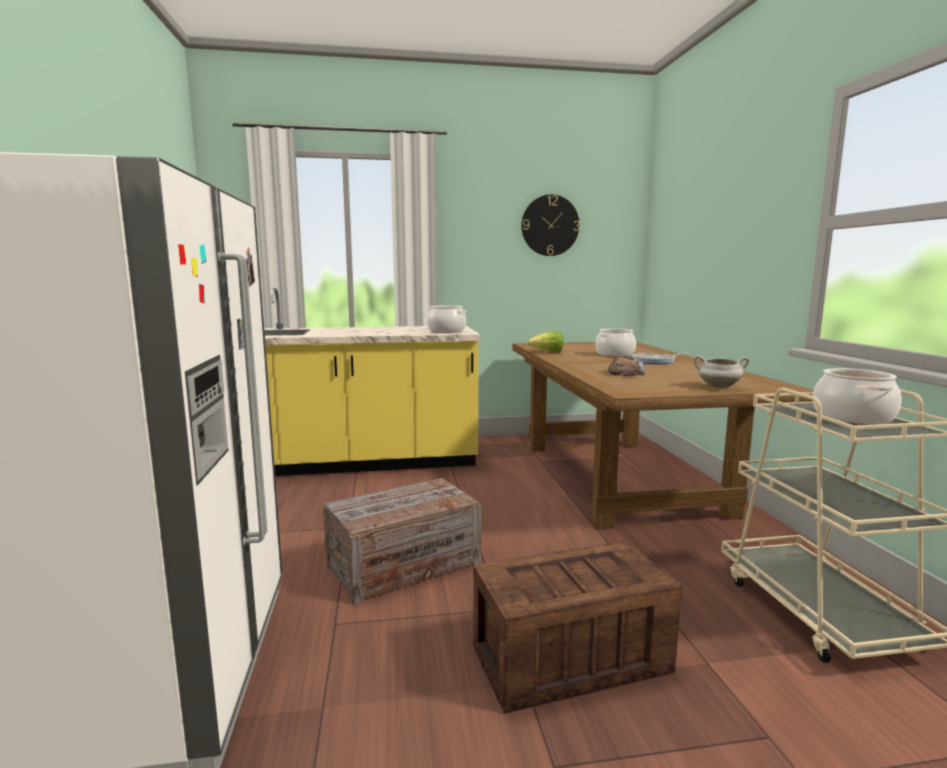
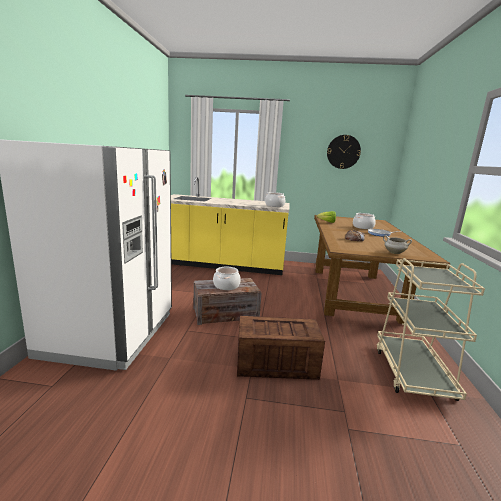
camera: 15 degrees right, 5 degrees up
cooking pot [813,368,902,425] -> cooking pot moved to [213,267,241,290]

